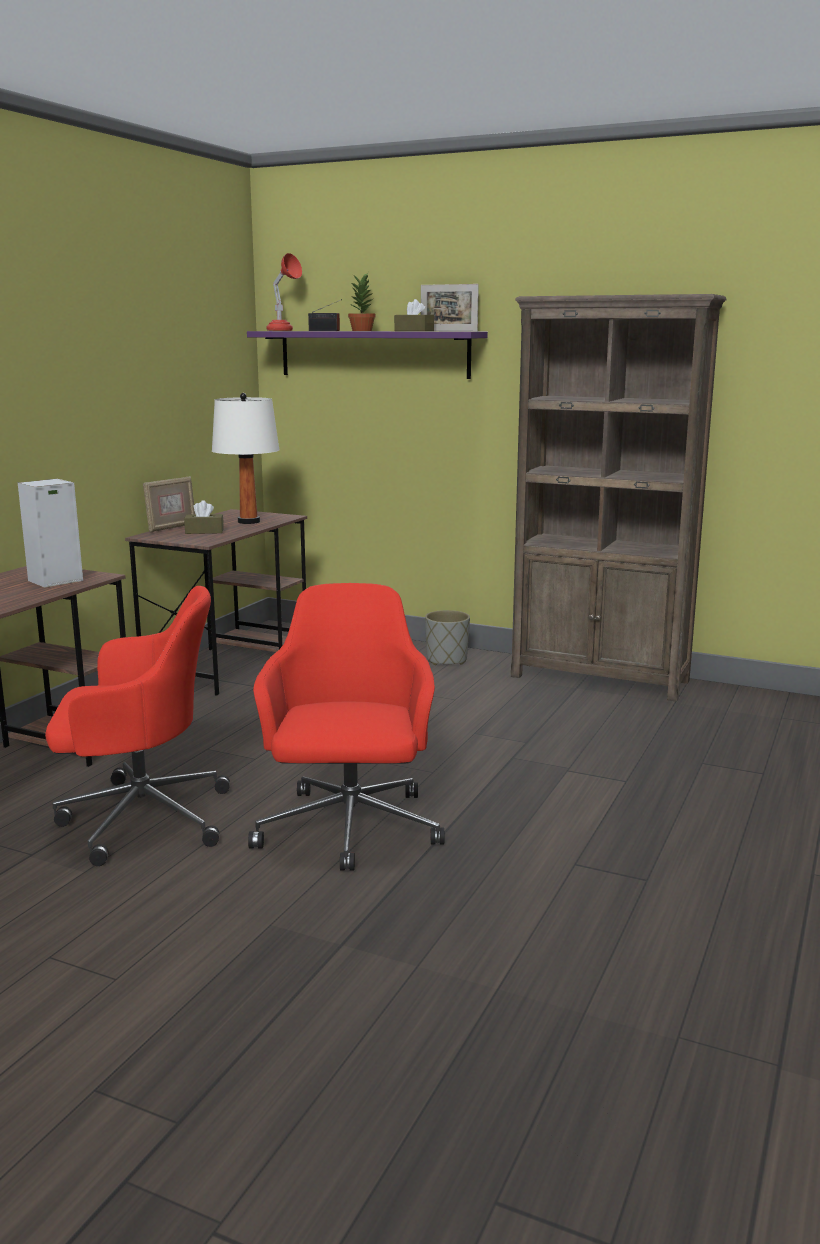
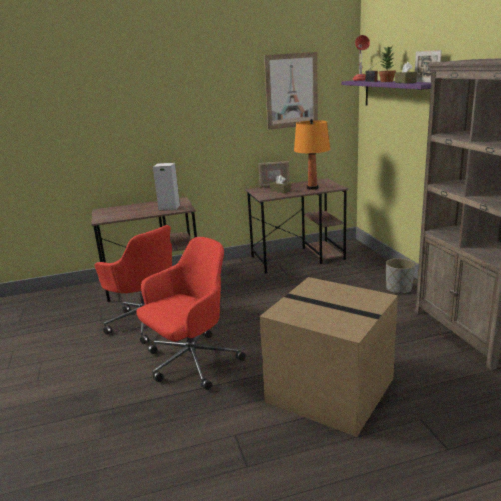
camera: 50 degrees right, 5 degrees up
white table lamp [212,393,279,524] -> orange table lamp [294,119,330,190]
none -> cardboard box [260,277,398,437]
none -> picture [264,52,318,130]

